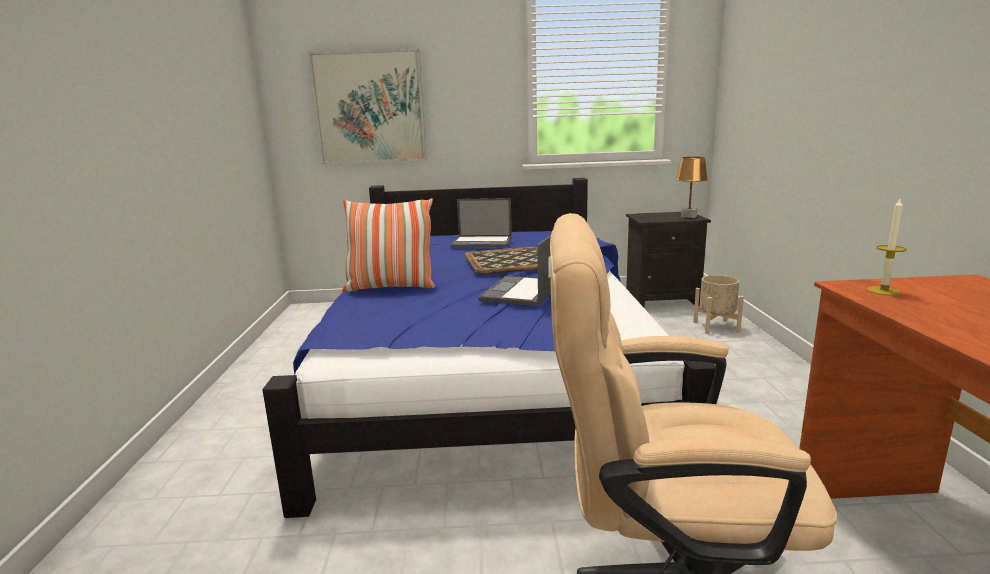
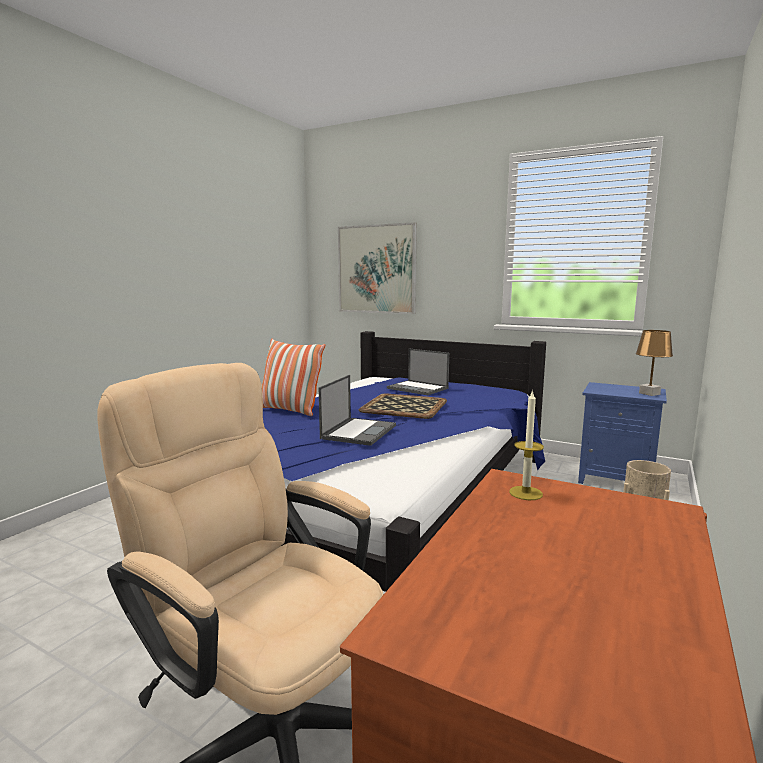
camera: 30 degrees right, 5 degrees down
laptop [478,235,551,306] -> laptop turned 150 degrees clockwise [319,375,396,446]
black nightstand [626,212,711,307] -> blue nightstand [578,382,667,484]

